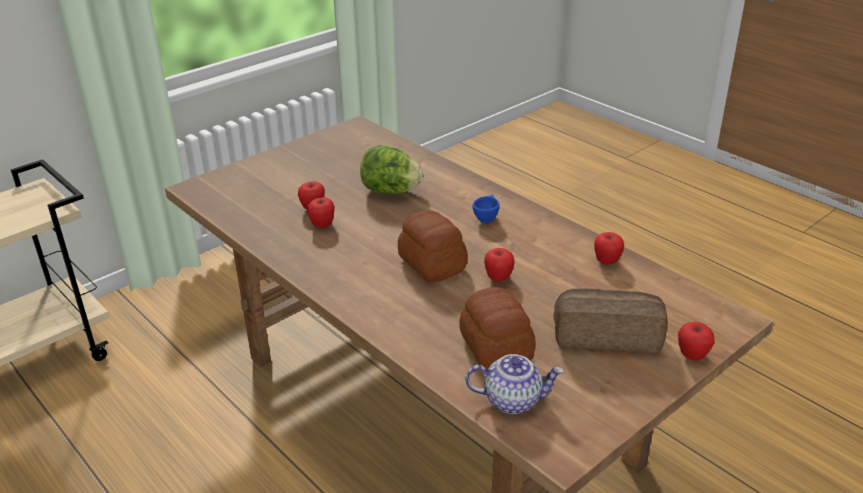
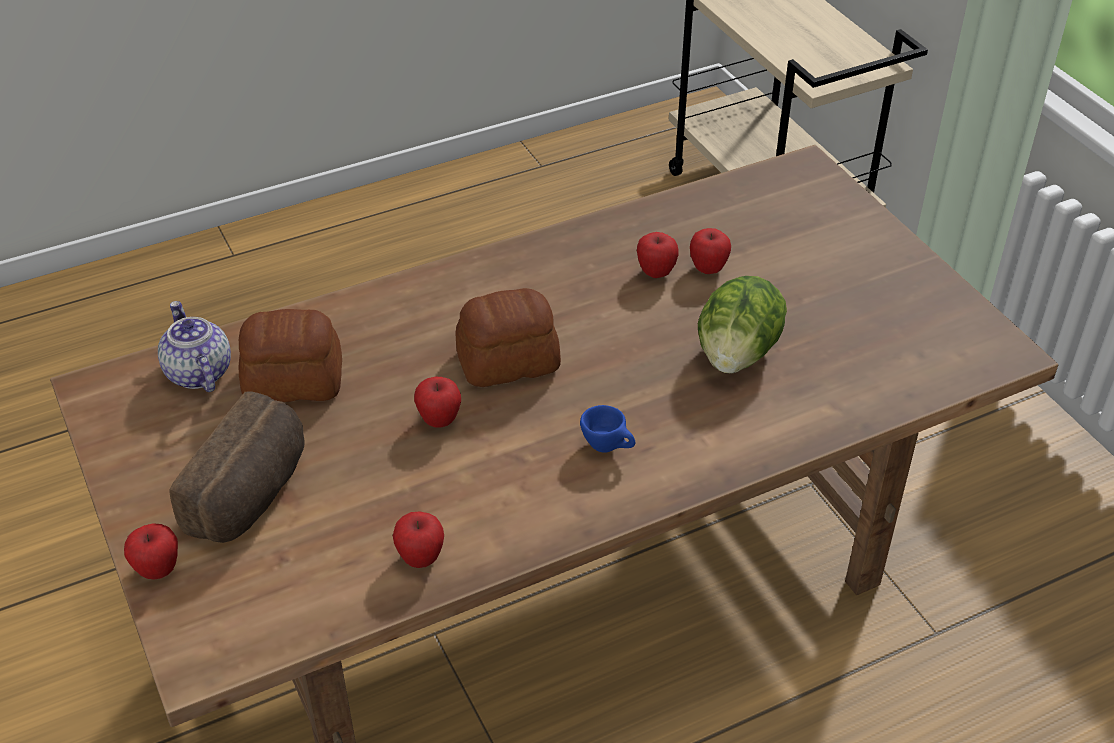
camera: 105 degrees right, 10 degrees up
teapot [465,354,564,414] -> teapot turned 135 degrees clockwise [158,301,231,392]

